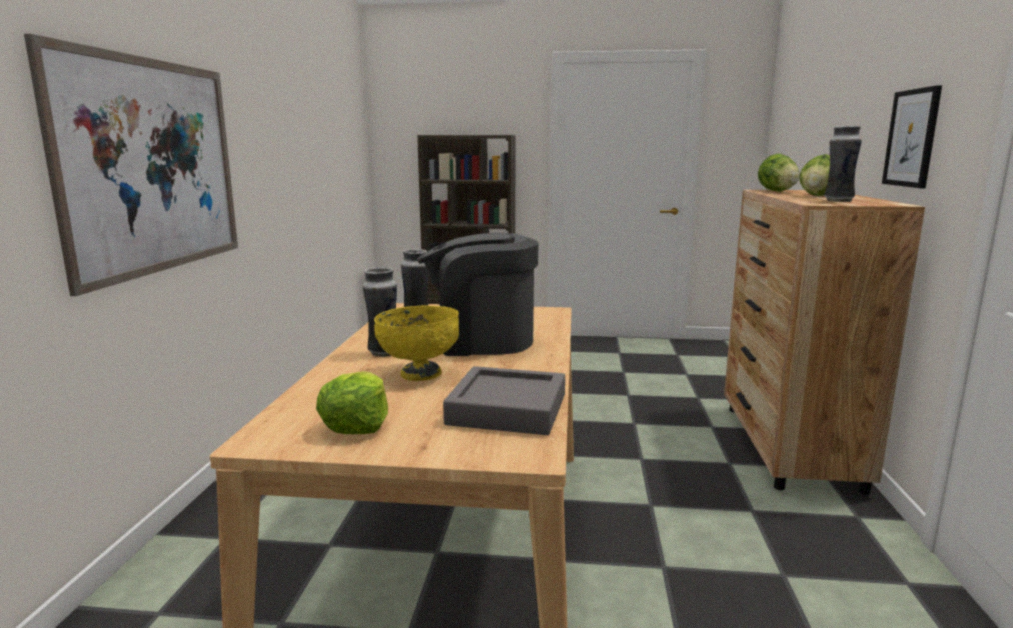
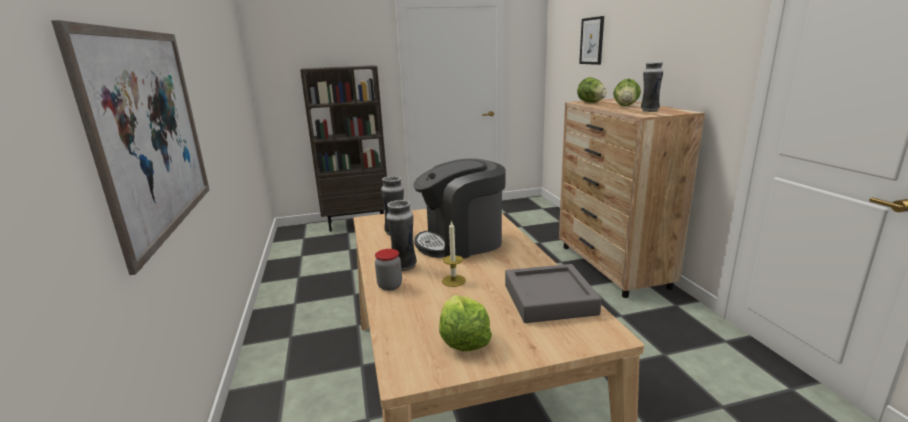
camera: 20 degrees left, 5 degrees up
yellow bowl [374,306,459,381] -> candle [442,220,466,287]
picture [882,85,942,188] -> picture moved to [579,16,604,65]
none -> jar [375,249,402,291]

